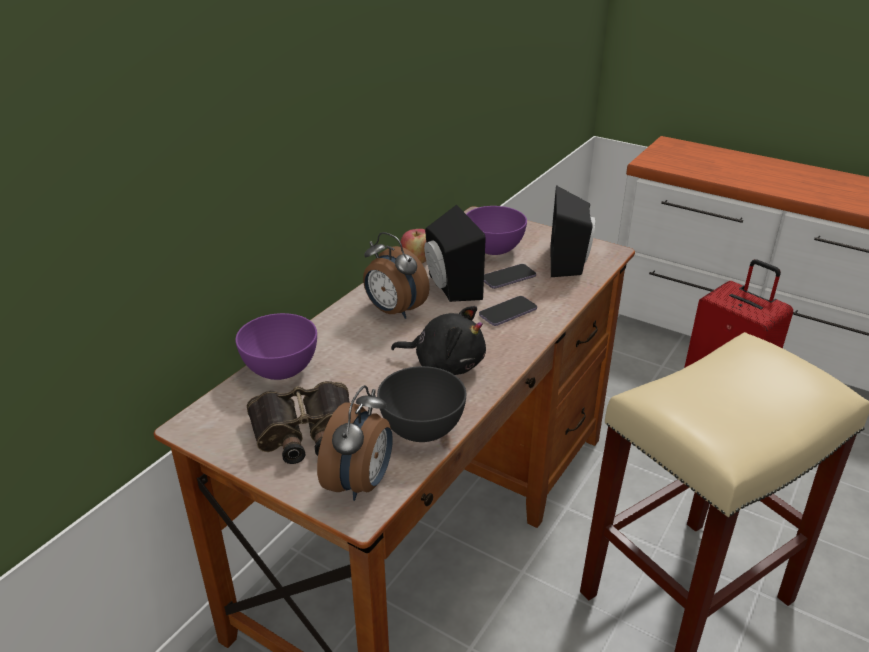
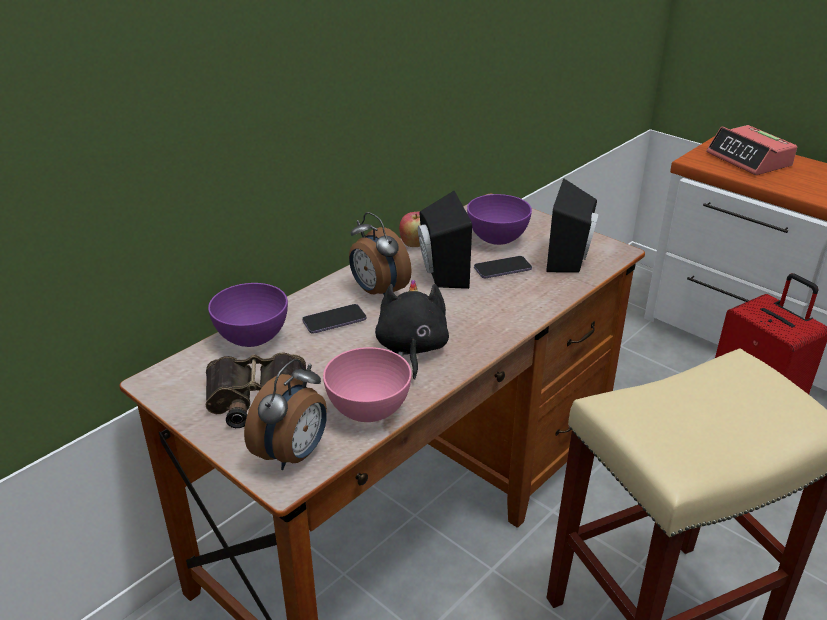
camera: 10 degrees right, 0 degrees up
grey bowl [377,366,466,442] -> pink bowl [323,347,412,422]
black plush toy [391,306,486,375] -> black plush toy turned 120 degrees counterclockwise [375,279,449,379]
phone [479,296,537,326] -> phone moved to [302,304,366,334]
none -> alarm clock [706,125,797,175]

